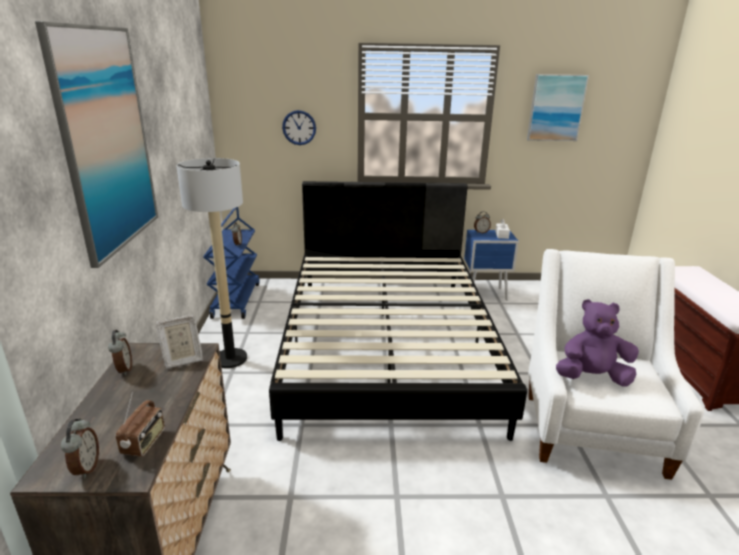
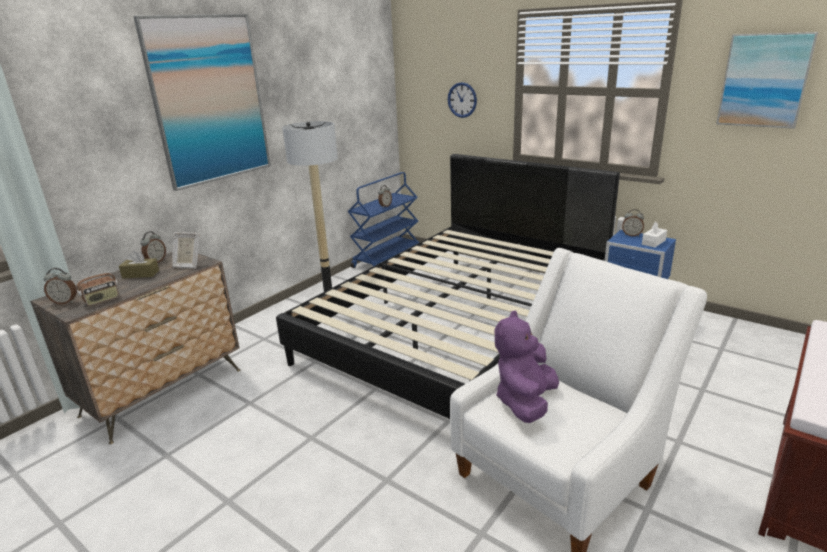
camera: 40 degrees right, 0 degrees up
alarm clock [61,418,99,479] -> alarm clock turned 60 degrees clockwise [44,268,77,304]
purple plush toy [556,299,639,387] -> purple plush toy turned 105 degrees counterclockwise [495,311,559,423]
none -> brown tissue box [119,250,159,278]

